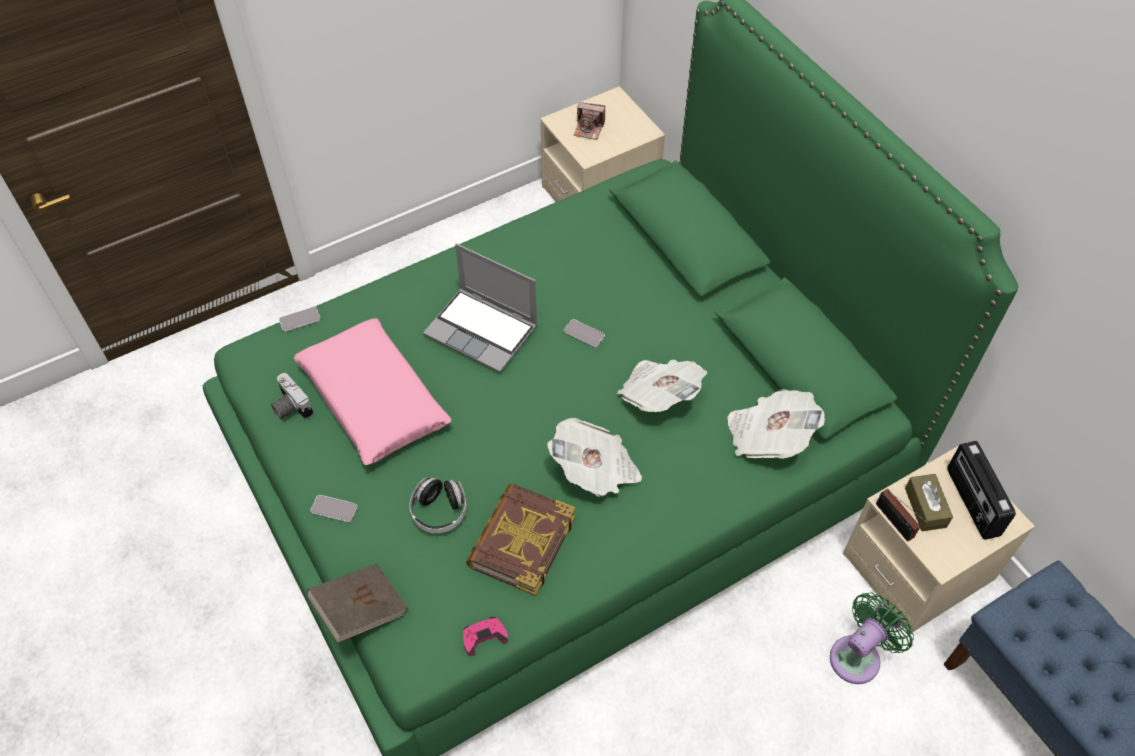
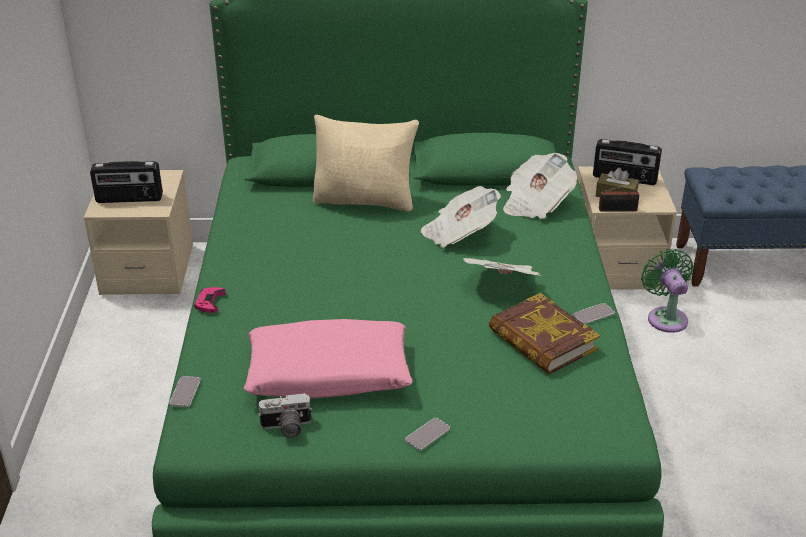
camera: 60 degrees left, 20 degrees down
brown book [307,563,408,643] -> none
headphones [409,477,467,534] -> none
laptop [423,243,537,373] -> none
pink game controller [463,617,508,656] -> pink game controller moved to [194,287,226,313]
phone [564,319,605,348] -> phone moved to [573,303,615,325]
camera [574,102,605,140] -> radio [90,161,163,203]
none -> beige pillow [313,115,419,212]

